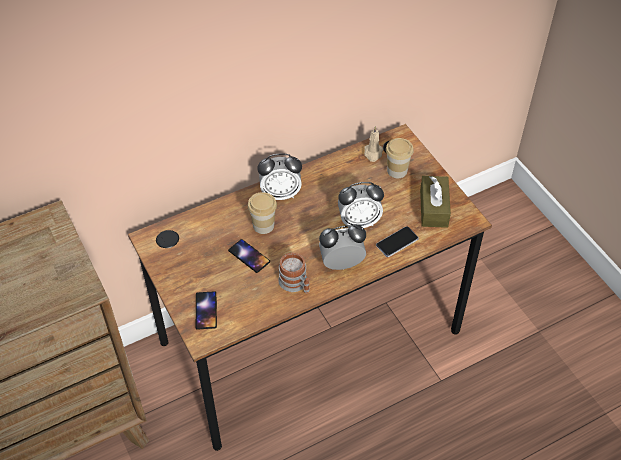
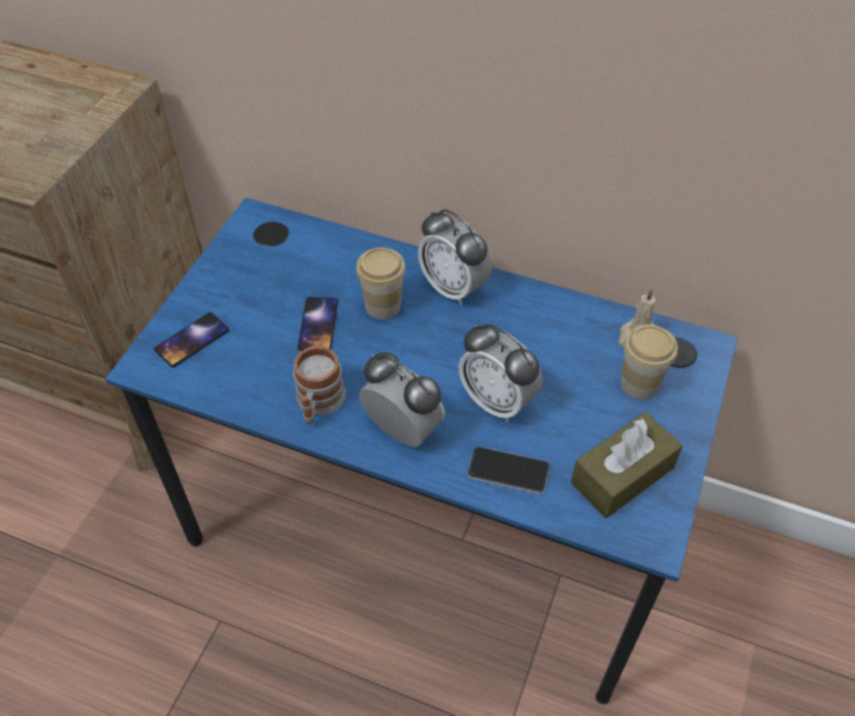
camera: 50 degrees right, 0 degrees up
brown desk [128,124,492,451] -> blue desk [105,197,738,704]

